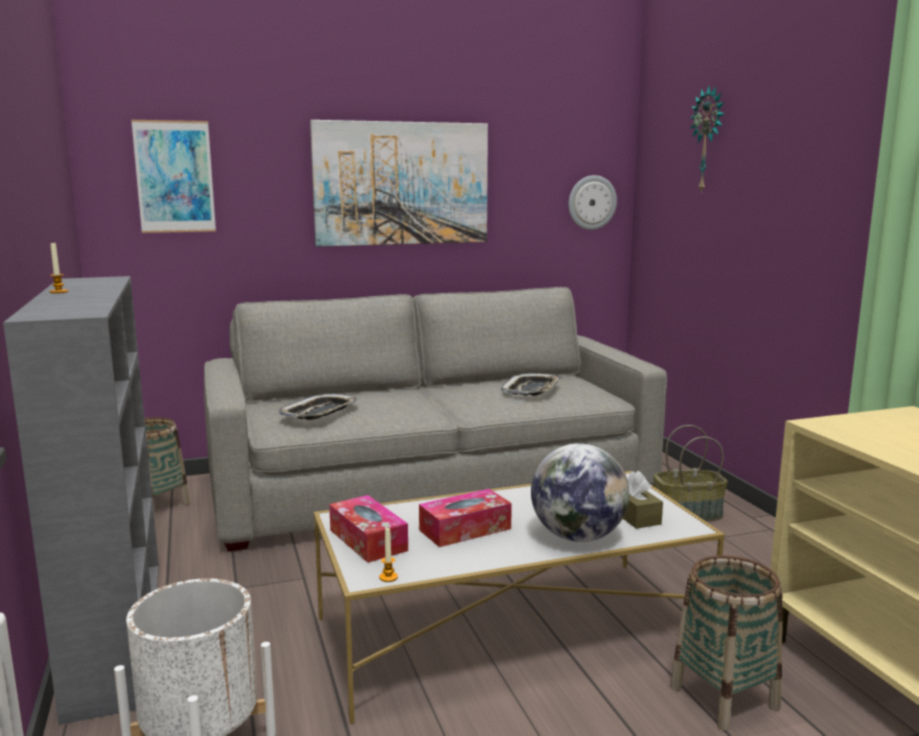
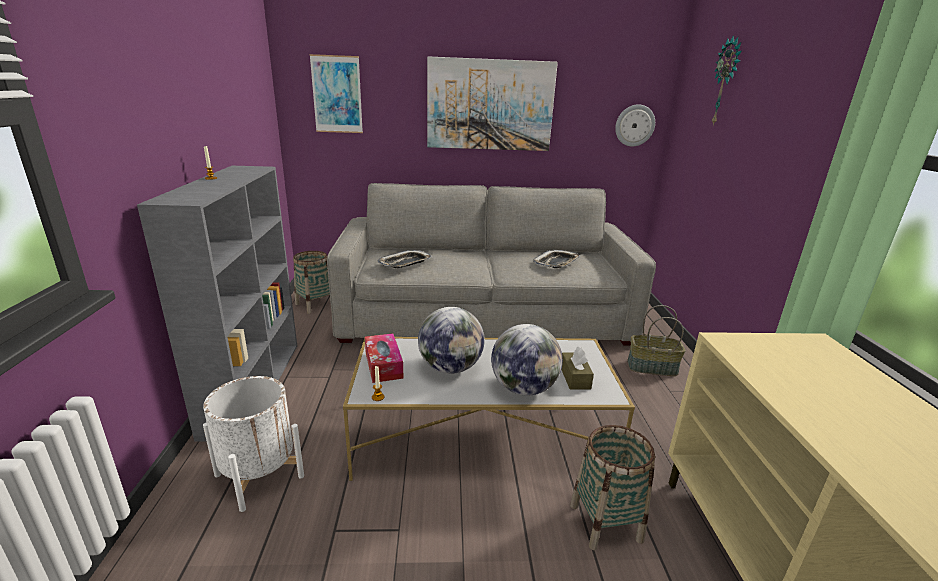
camera: 15 degrees right, 10 degrees up
tissue box [419,489,512,547] -> globe [418,307,485,374]

